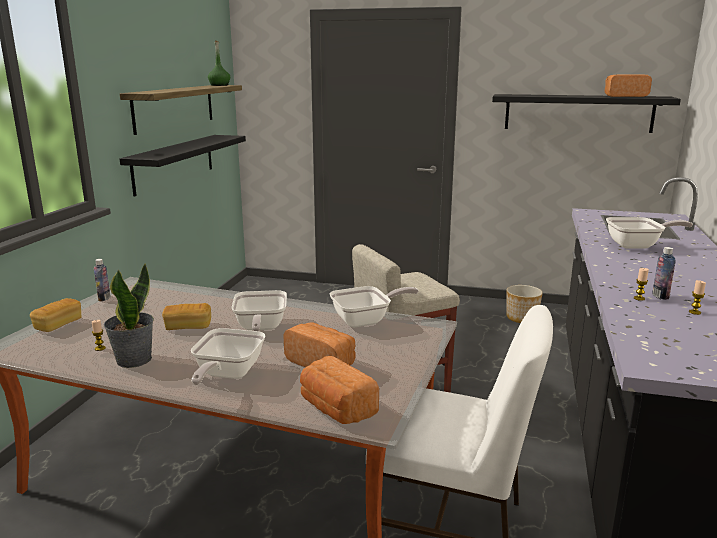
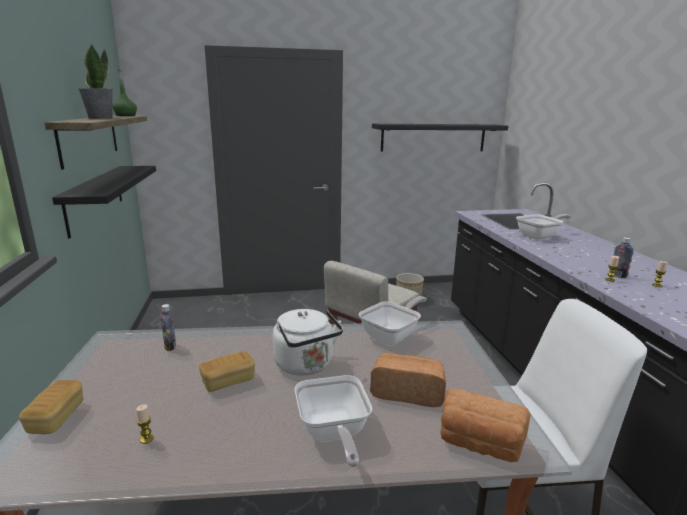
camera: 25 degrees left, 0 degrees up
bottle [94,259,111,301] -> bottle moved to [160,304,176,351]
potted plant [104,263,154,368] -> potted plant moved to [79,43,113,119]
frying pan [231,290,287,331] -> white kettle [273,309,343,375]
bread [605,74,652,97] -> none

